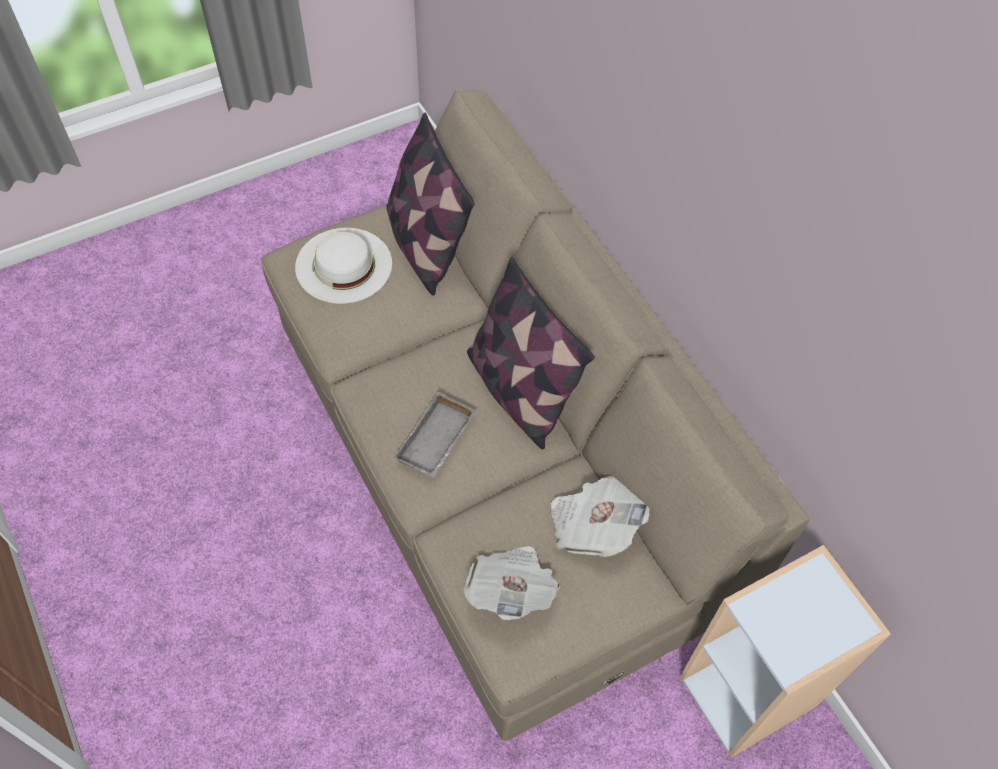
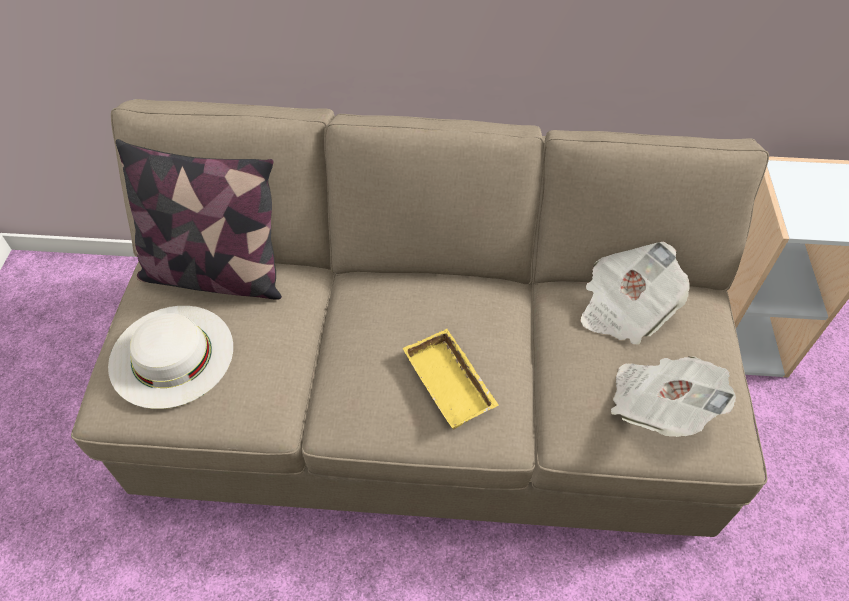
camera: 55 degrees left, 5 degrees down
grey tray [394,392,476,478] -> yellow tray [403,329,499,429]
pillow [467,257,595,449] -> none

